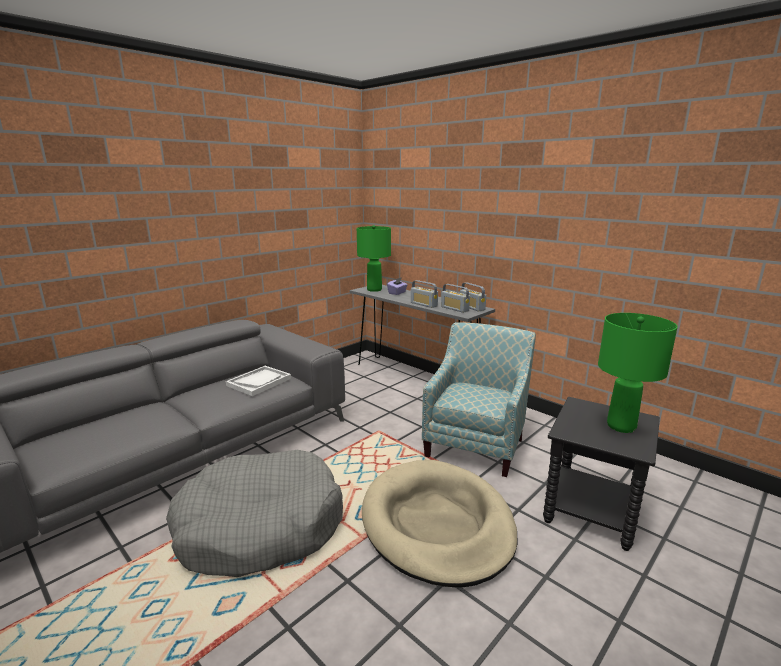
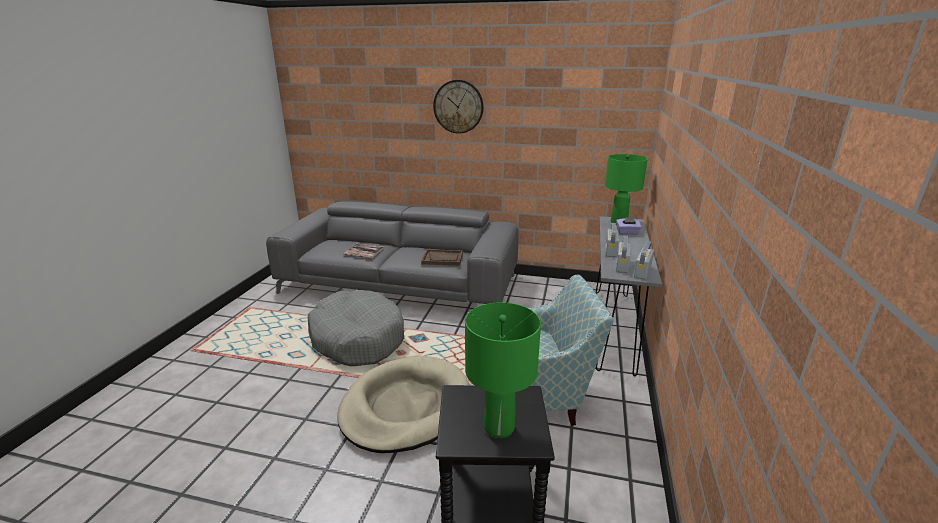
camera: 60 degrees right, 5 degrees up
white tray [226,366,291,396] -> brown tray [421,249,463,266]
none -> book [343,244,383,258]
none -> wall clock [433,80,483,134]

